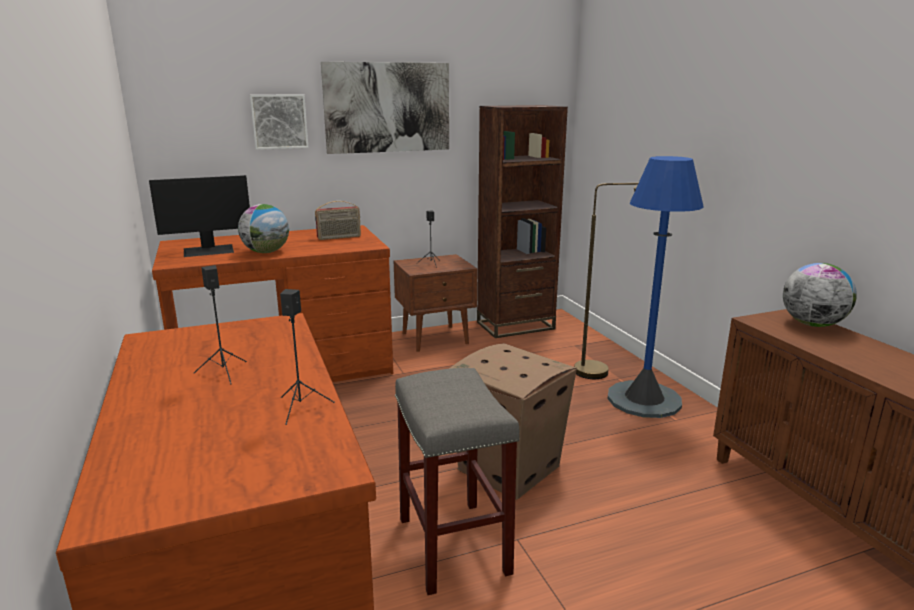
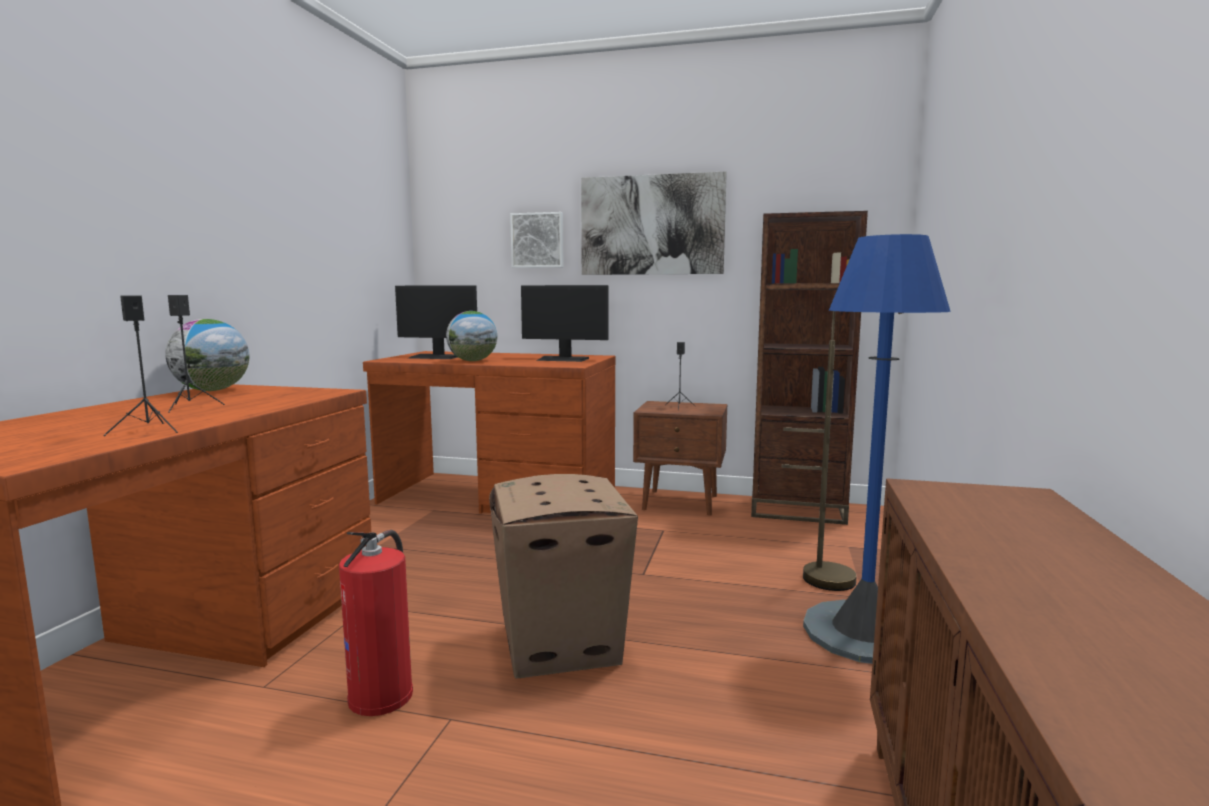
camera: 35 degrees right, 10 degrees down
radio [315,201,361,240] -> monitor [521,285,609,362]
grey stool [395,368,520,595] -> fire extinguisher [339,530,413,716]
globe [783,263,857,327] -> globe moved to [165,319,249,391]

